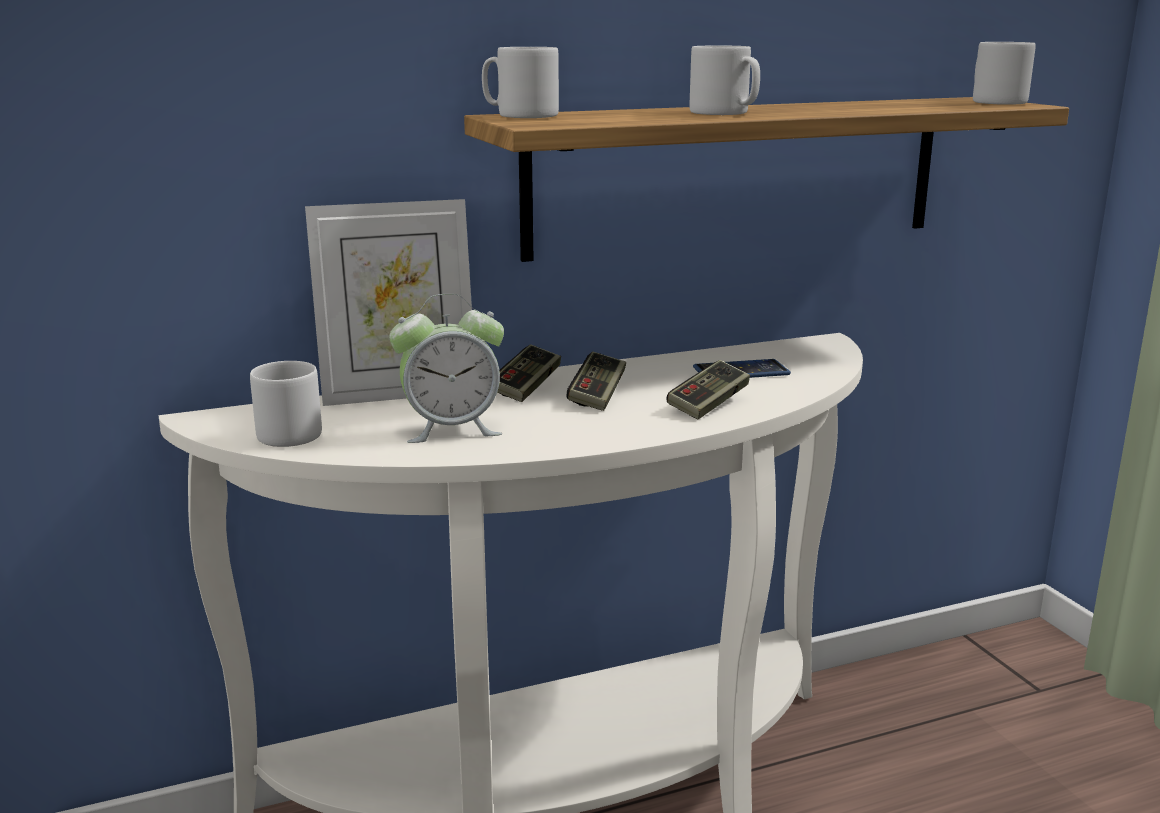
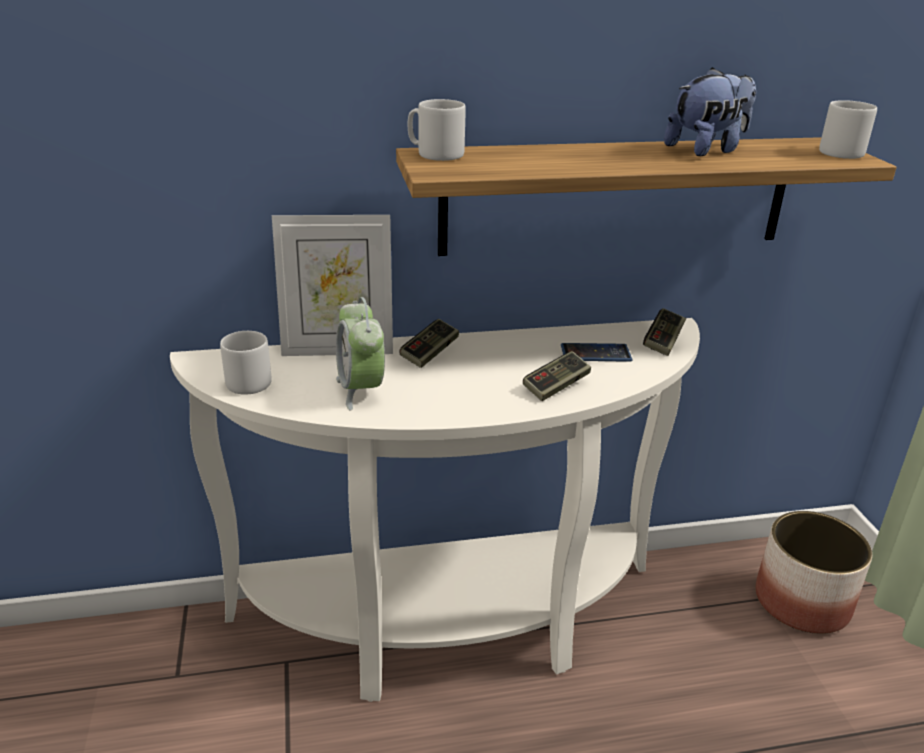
camera: 10 degrees right, 10 degrees up
alarm clock [390,294,504,443] -> alarm clock turned 75 degrees clockwise [336,297,385,410]
game controller [567,352,626,411] -> game controller moved to [643,308,686,356]
grey mug [690,46,760,115] -> none
none -> plush toy [664,67,756,156]
none -> planter [755,511,872,634]

